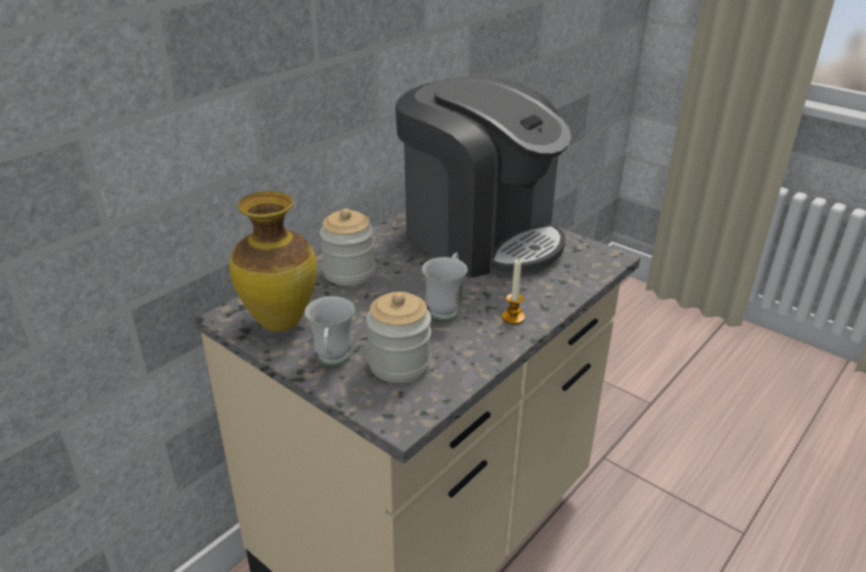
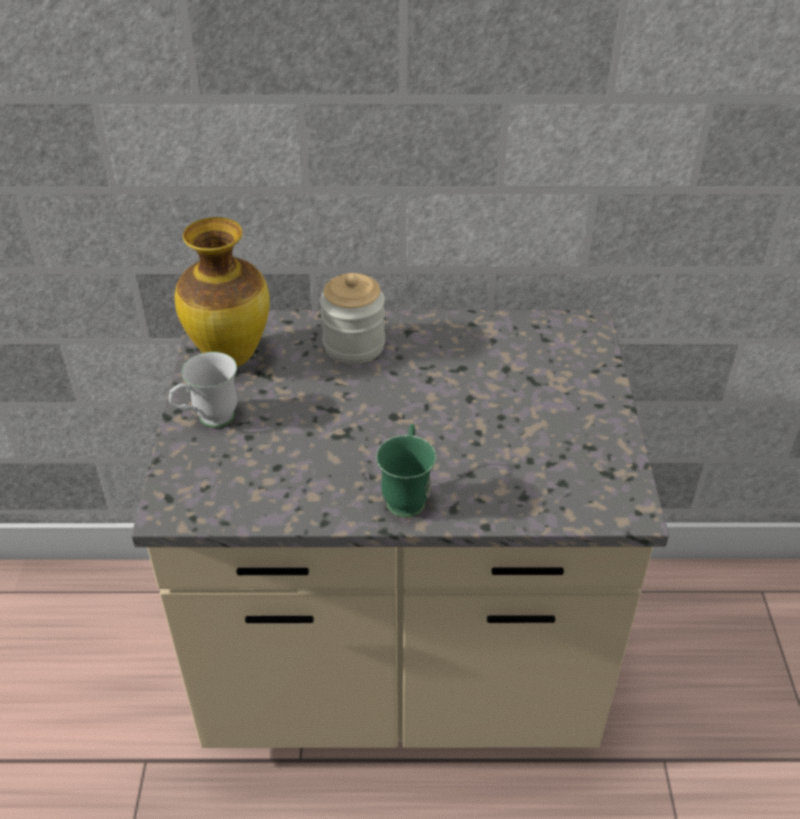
camera: 50 degrees right, 10 degrees up
jar [366,292,431,383] -> none
coffee machine [395,76,571,278] -> none
white mug [422,252,468,321] -> none
candle [502,259,525,324] -> green mug [376,424,436,517]

